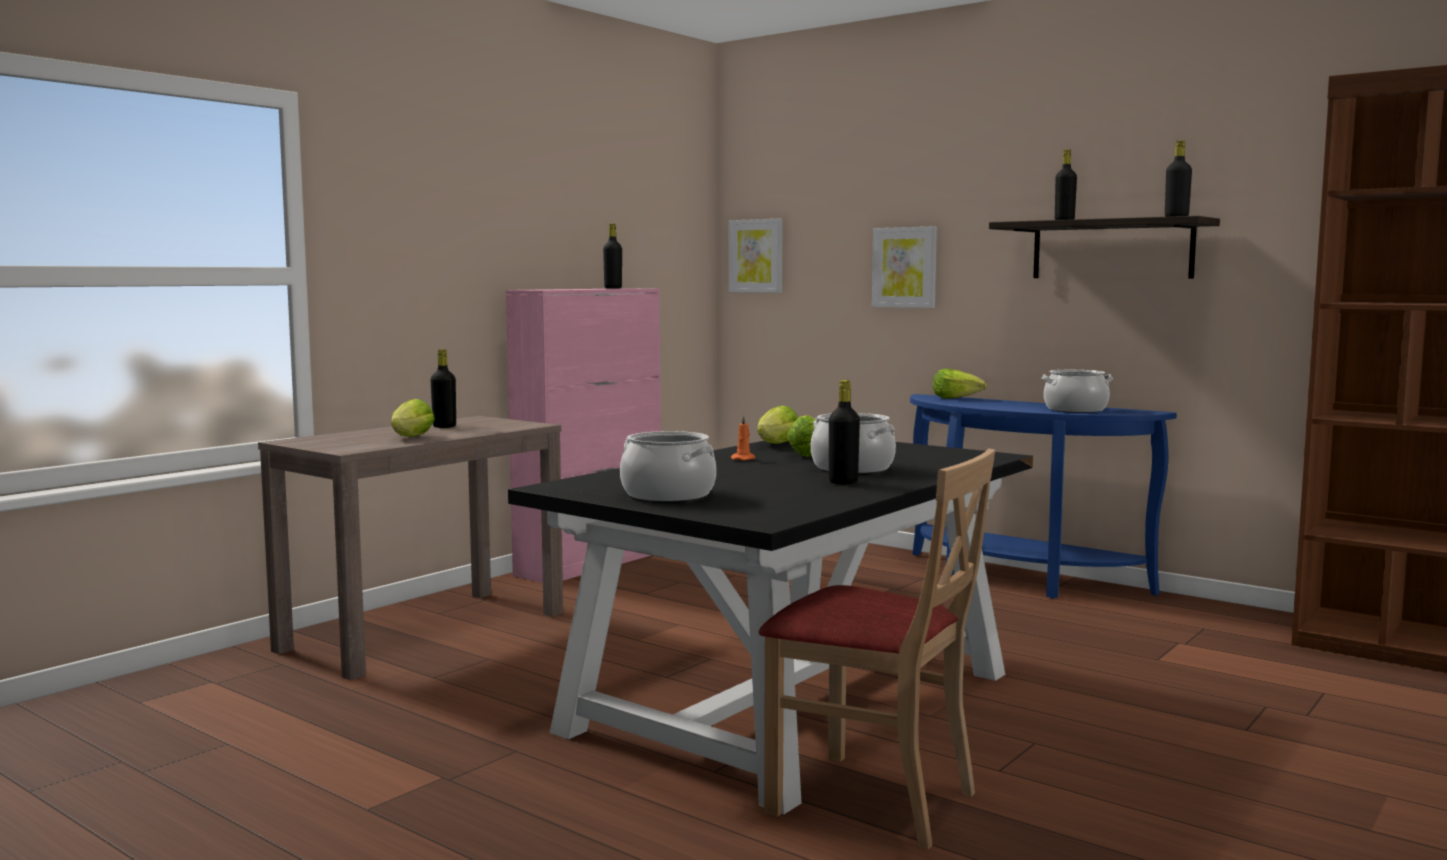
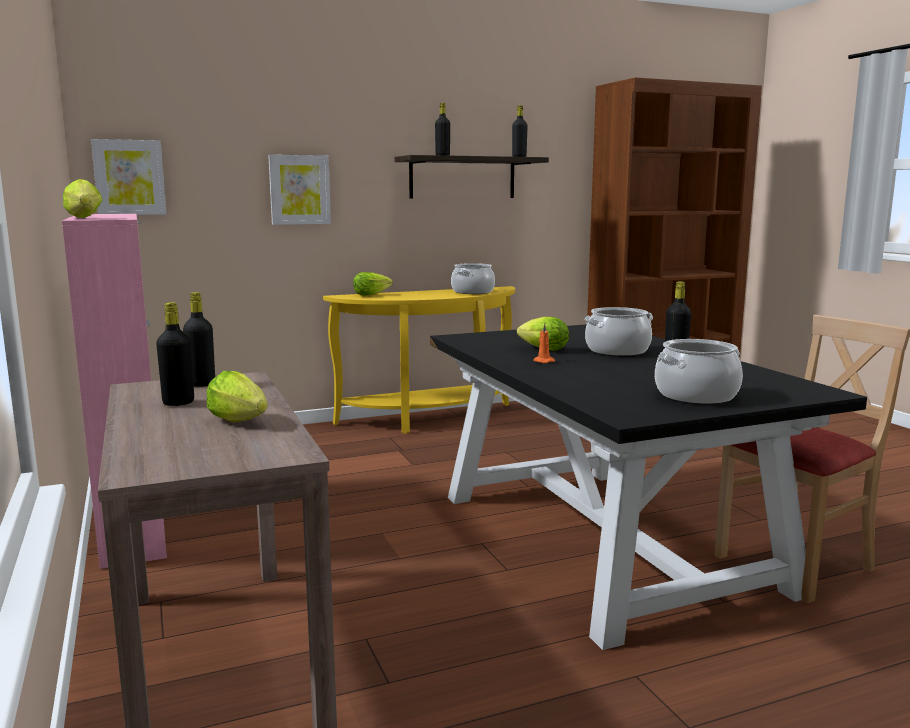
camera: 60 degrees left, 5 degrees up
black bottle [603,223,622,289] -> black bottle moved to [183,292,215,387]
lettuce [757,405,798,444] -> lettuce moved to [63,179,102,218]
blue console table [910,394,1177,599] -> yellow console table [323,286,515,434]

